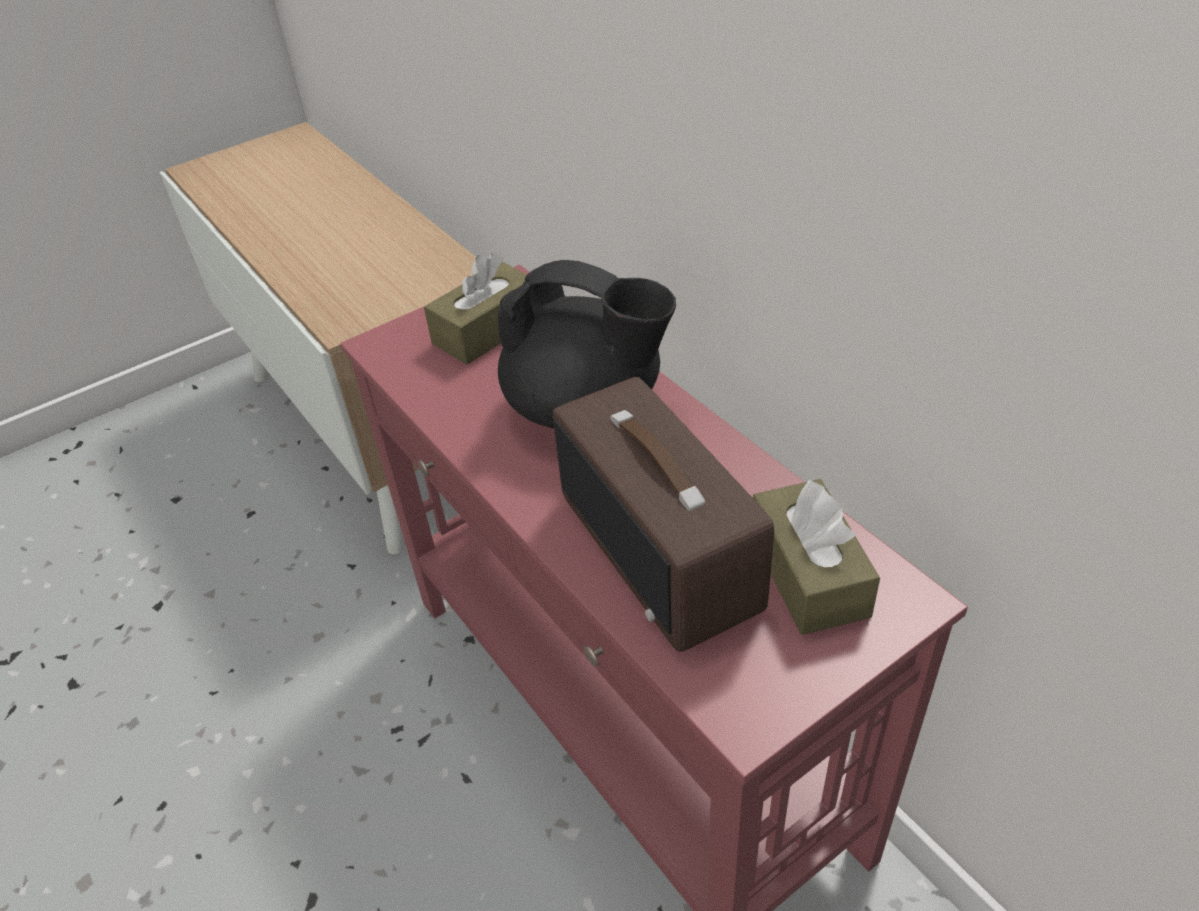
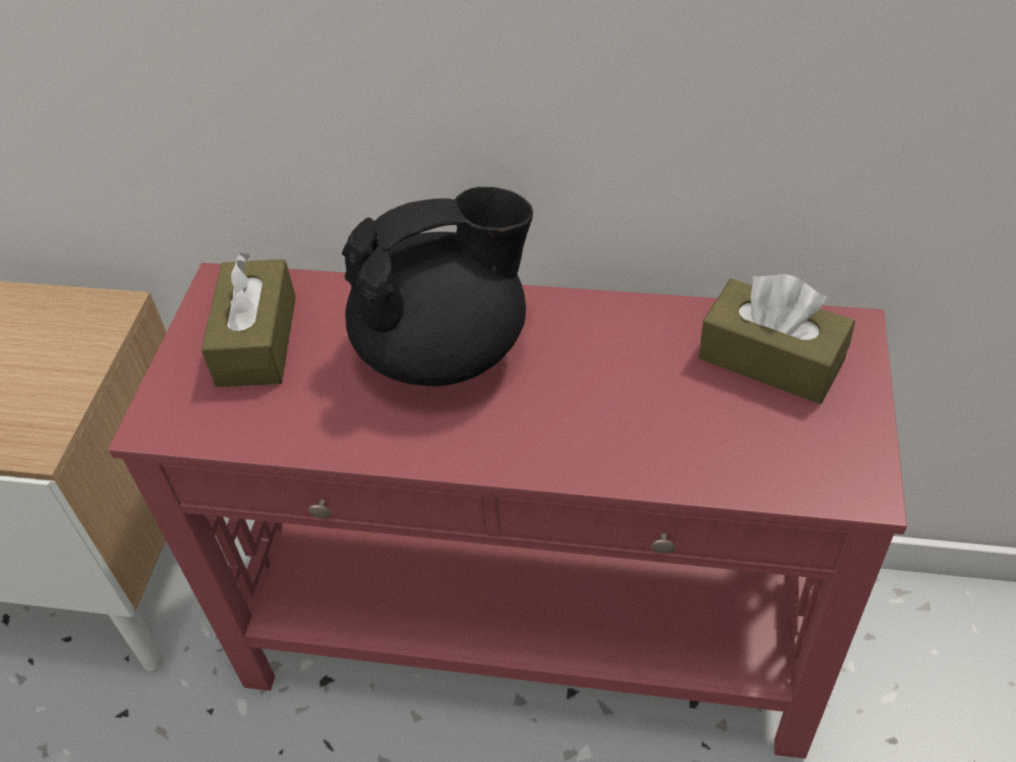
camera: 45 degrees left, 5 degrees up
radio [553,377,774,652] -> none

